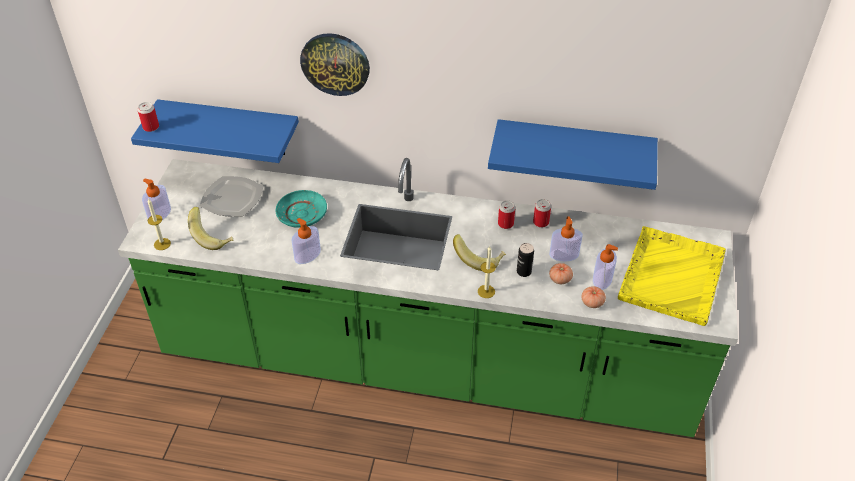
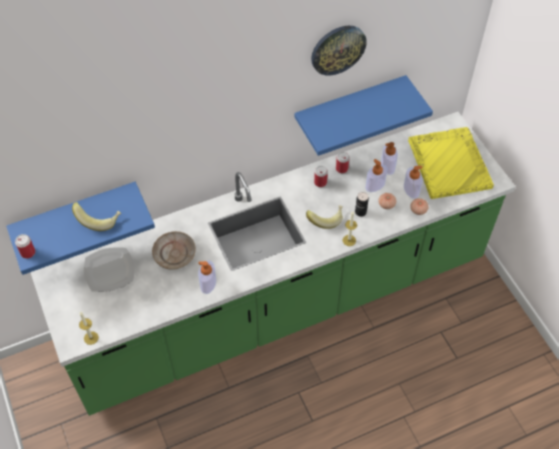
camera: 35 degrees left, 10 degrees up
soap dispenser [142,179,171,220] -> soap dispenser moved to [381,142,398,175]
banana [188,207,234,250] -> banana moved to [72,202,121,231]
turquoise plate [275,190,327,228] -> beige plate [152,231,196,270]
wall clock [300,33,370,96] -> wall clock moved to [311,26,367,75]

